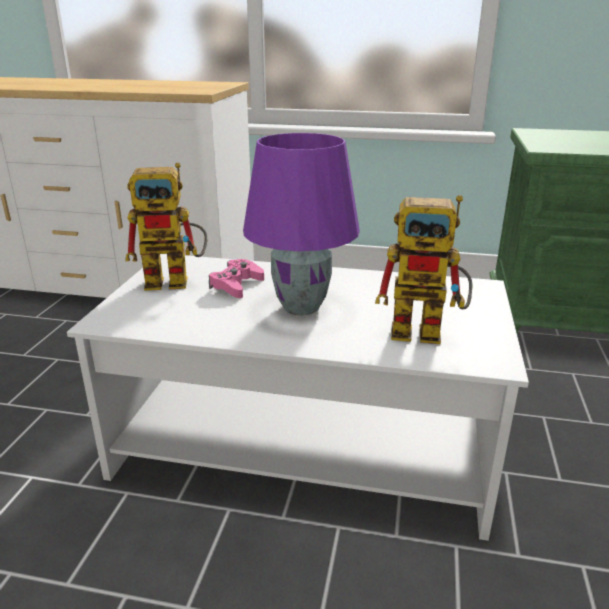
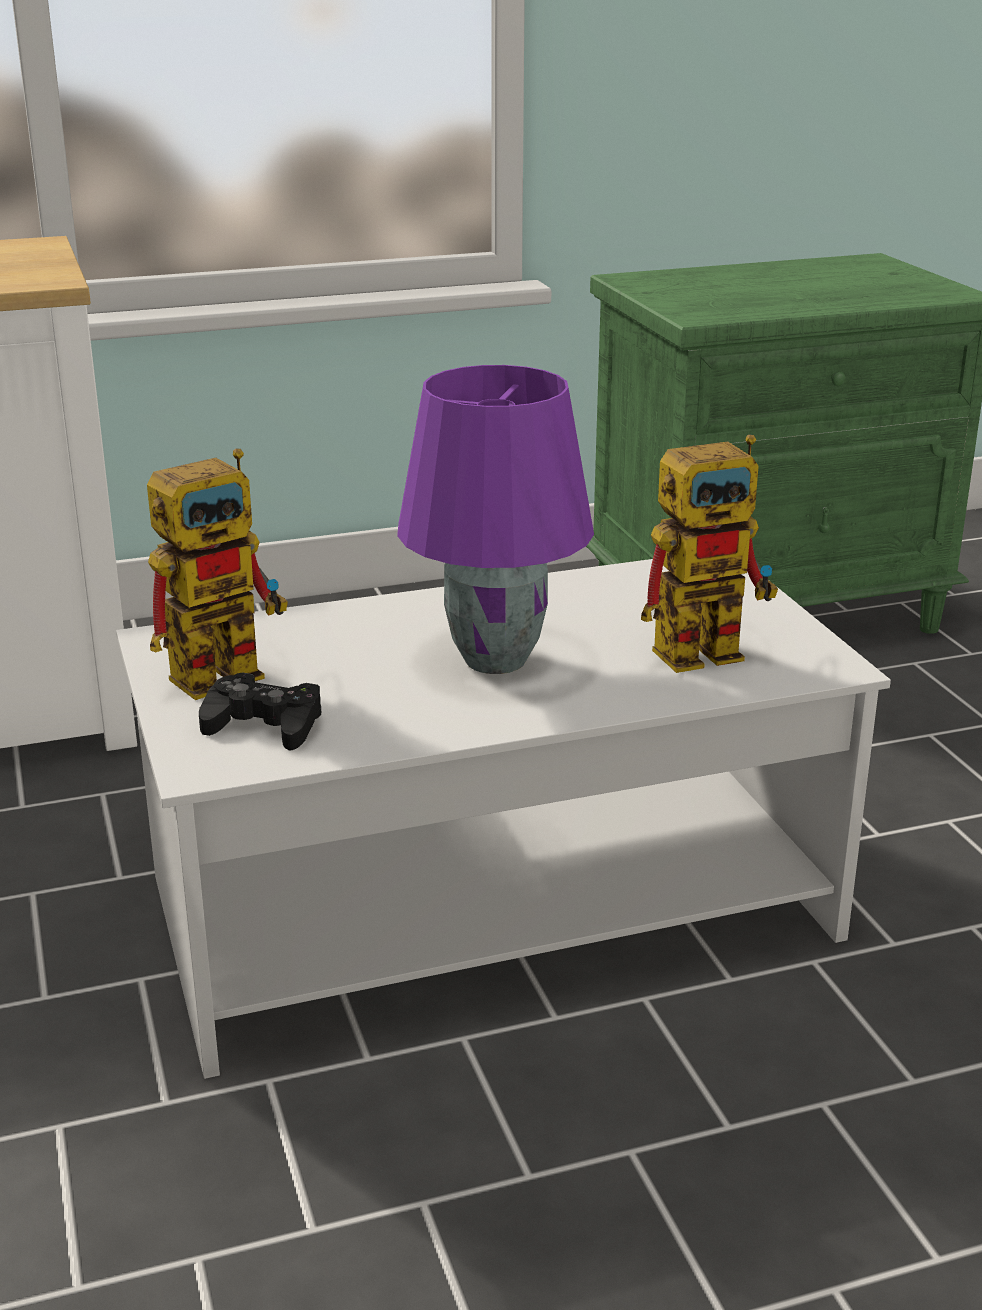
camera: 30 degrees left, 0 degrees up
pink game controller [209,259,264,298] -> none
none -> black game controller [199,672,321,751]

